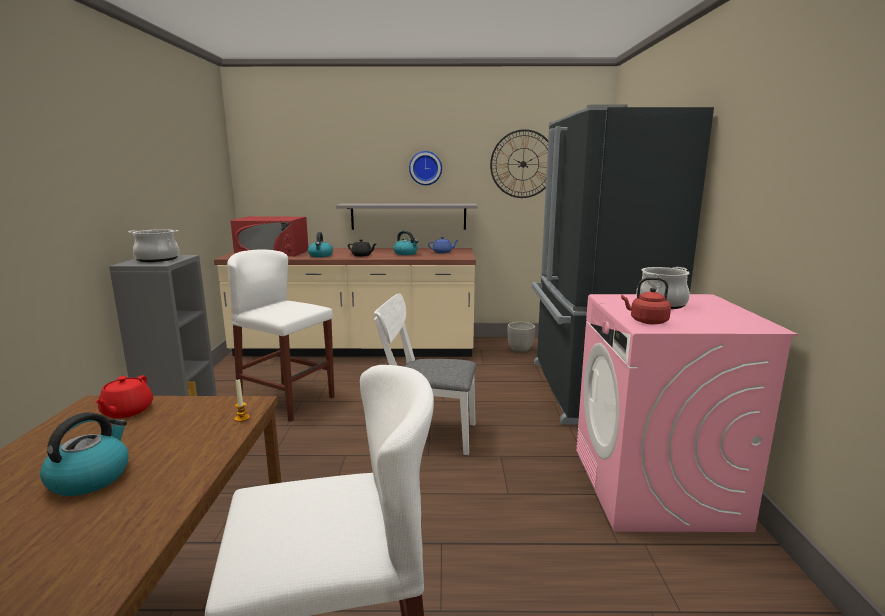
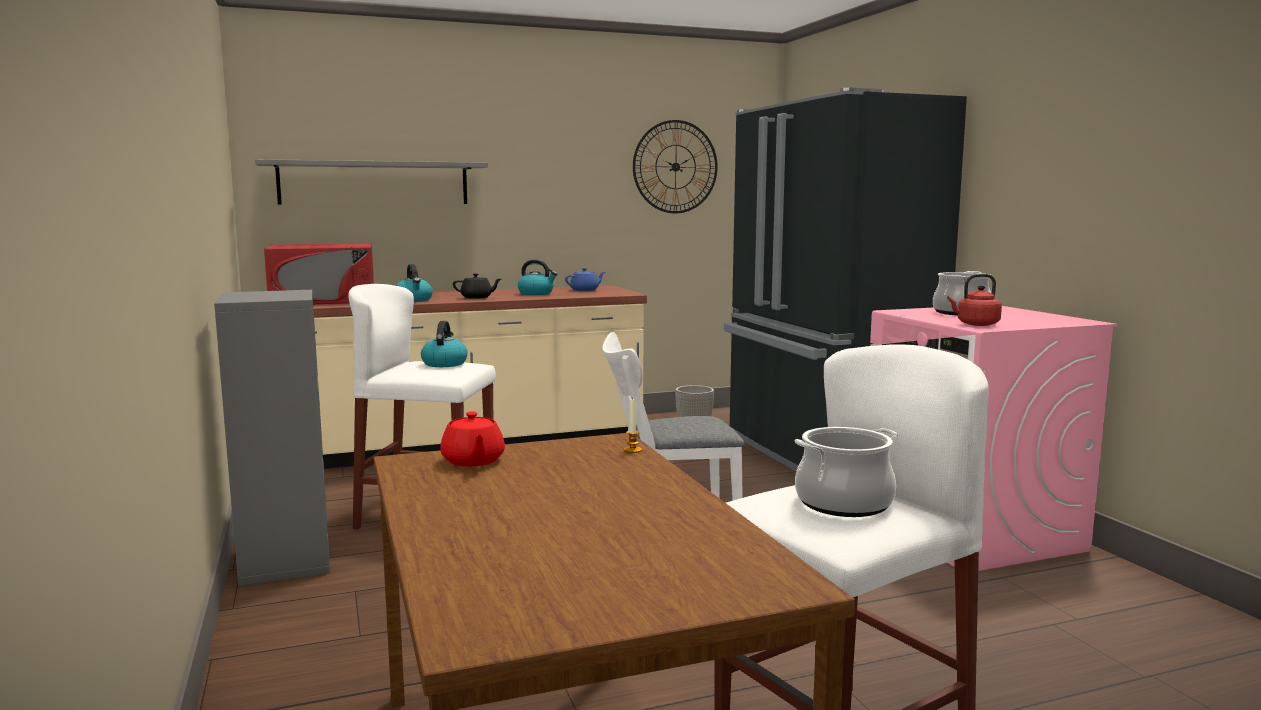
camera: 20 degrees left, 5 degrees down
kettle [40,412,129,496] -> kettle moved to [421,321,468,367]
cooking pot [128,229,179,262] -> cooking pot moved to [795,427,898,517]
grey shelf [336,204,478,230] -> grey shelf moved to [255,159,488,204]
wall clock [409,151,442,185] -> none

